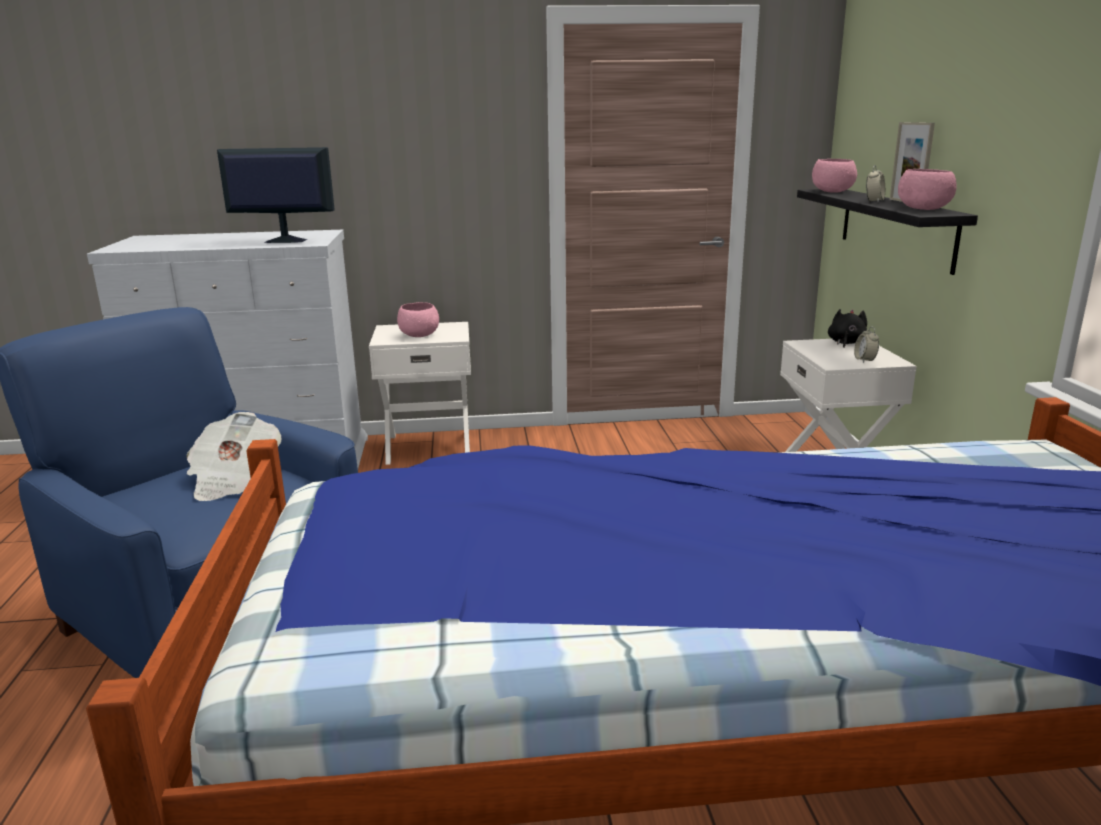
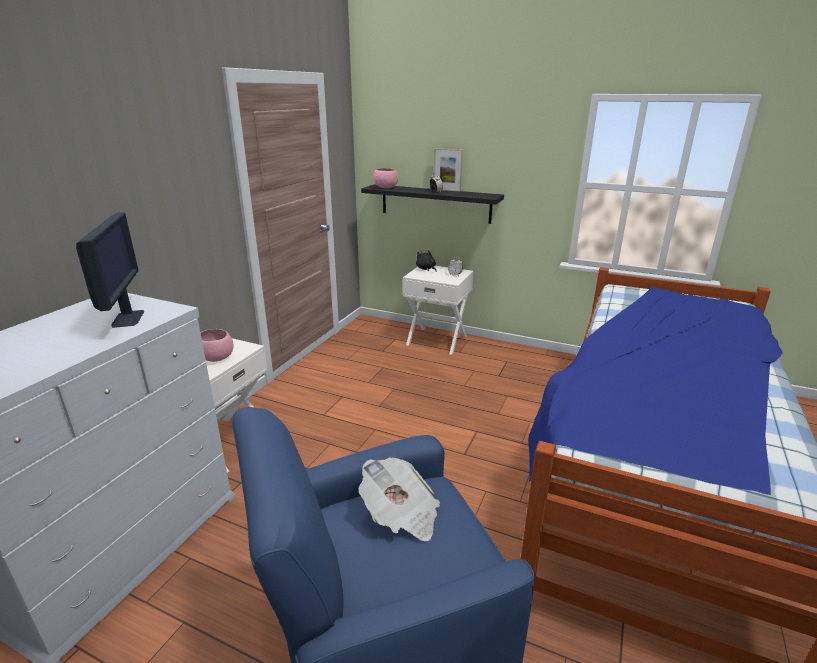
camera: 60 degrees left, 5 degrees up
monitor [217,147,335,243] -> monitor turned 135 degrees clockwise [76,212,144,328]
pink bowl [898,169,957,210] -> none

